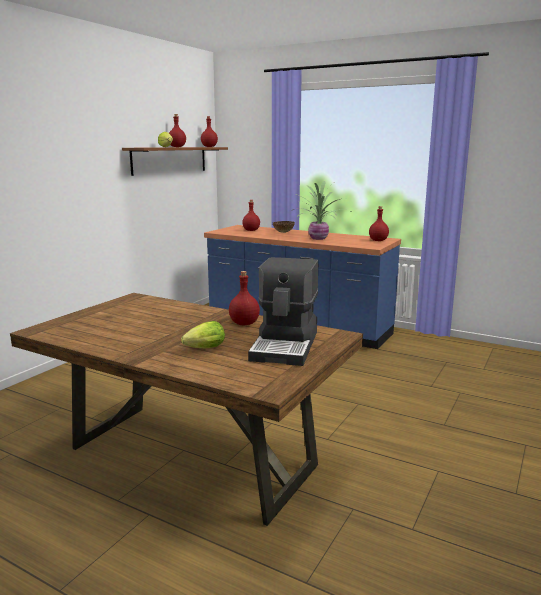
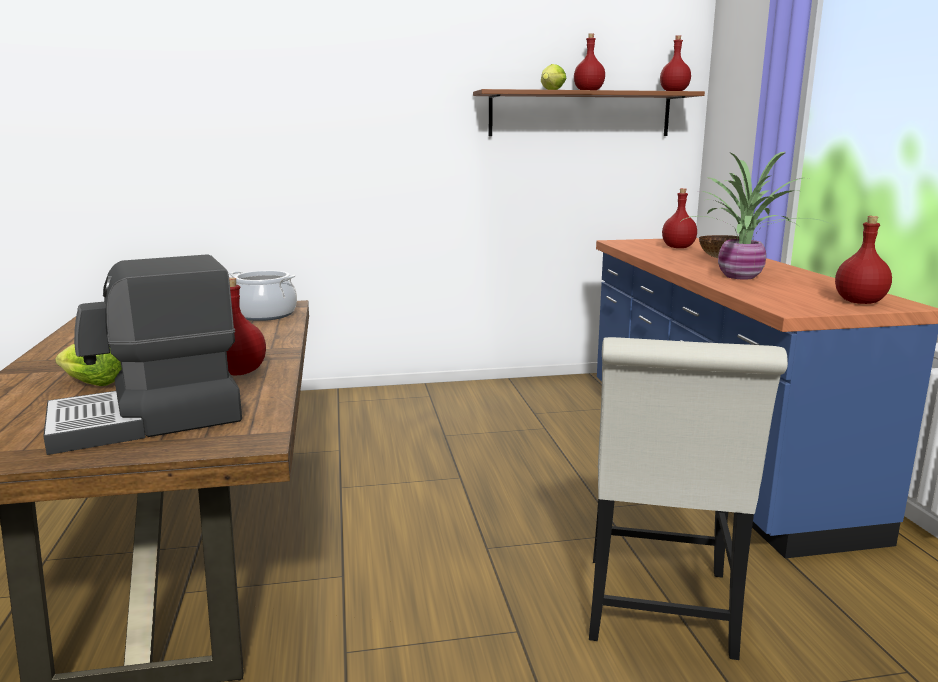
camera: 50 degrees right, 0 degrees up
none -> cooking pot [229,271,297,321]
none -> white chair [589,337,788,660]

